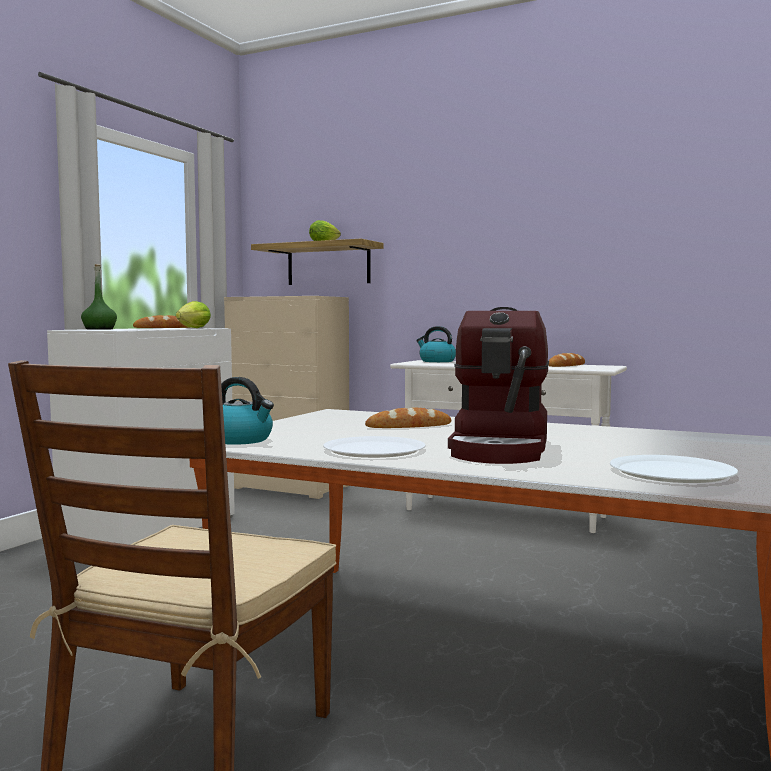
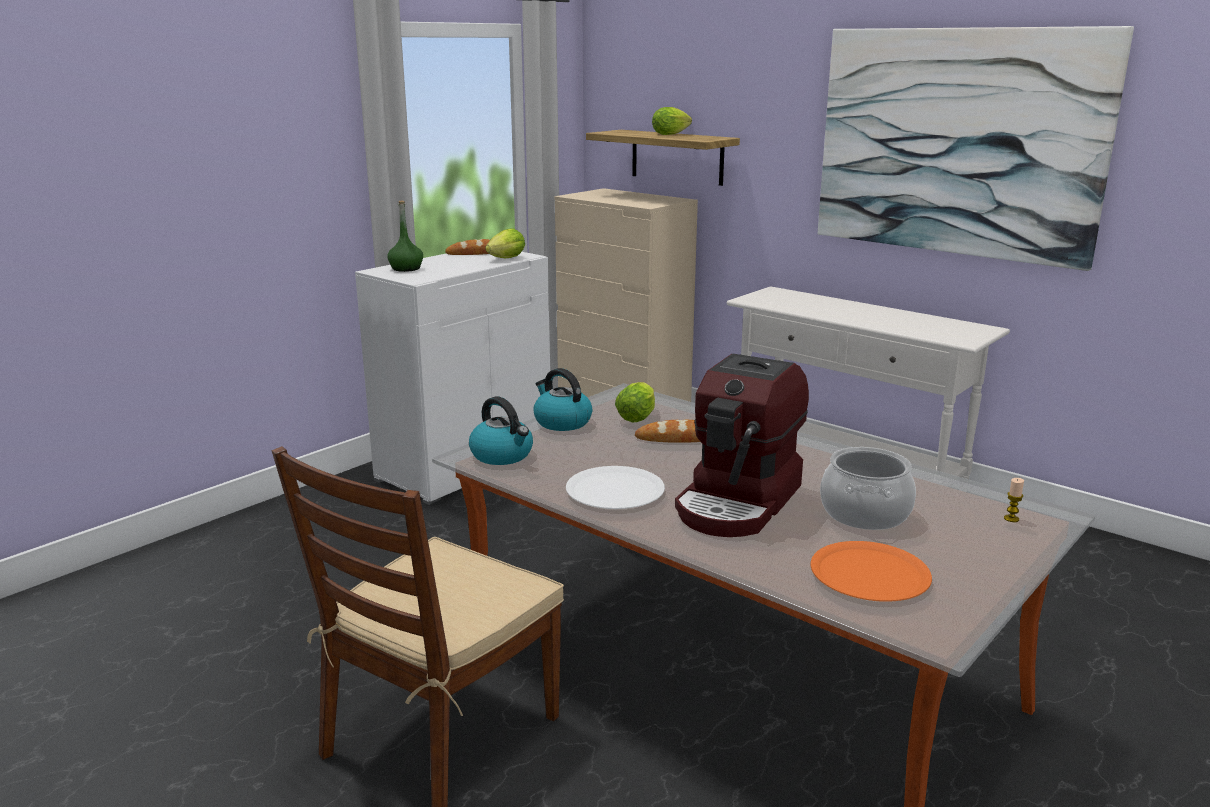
camera: 15 degrees right, 15 degrees up
kettle [416,326,456,362] -> kettle moved to [533,368,592,431]
bread [548,353,585,367] -> none
white plate [610,455,738,483] -> orange plate [810,541,932,602]
none -> lettuce [615,382,655,423]
none -> picture [818,26,1134,271]
none -> cooking pot [820,447,916,530]
none -> candle [1004,478,1024,522]

